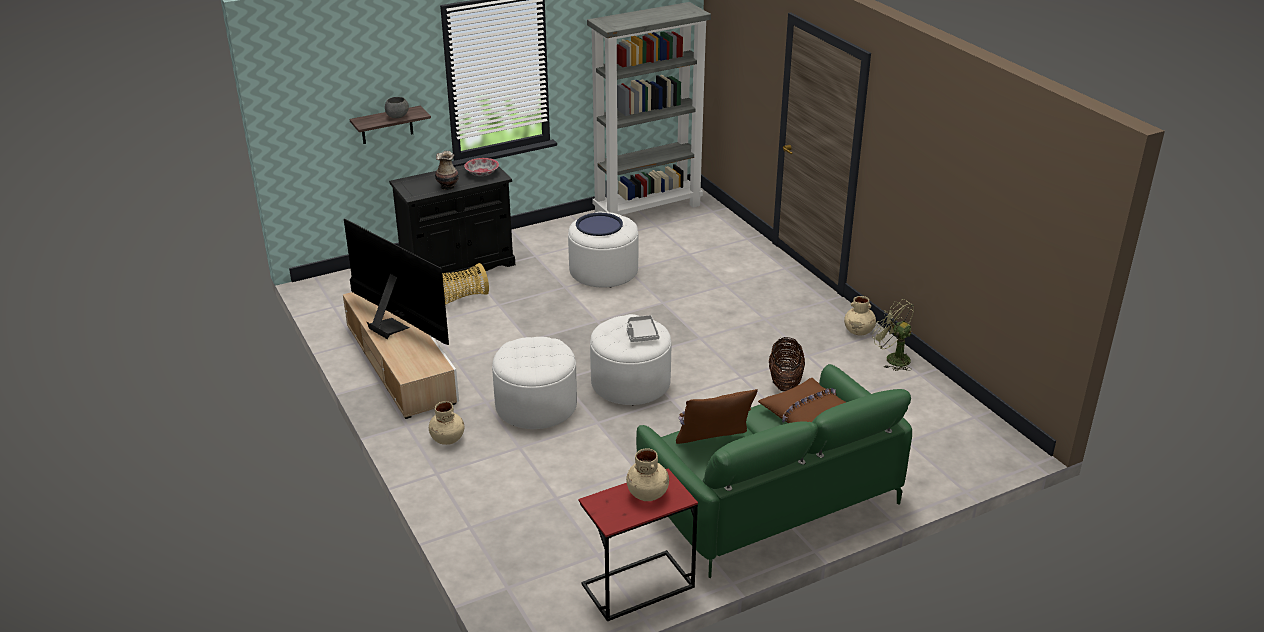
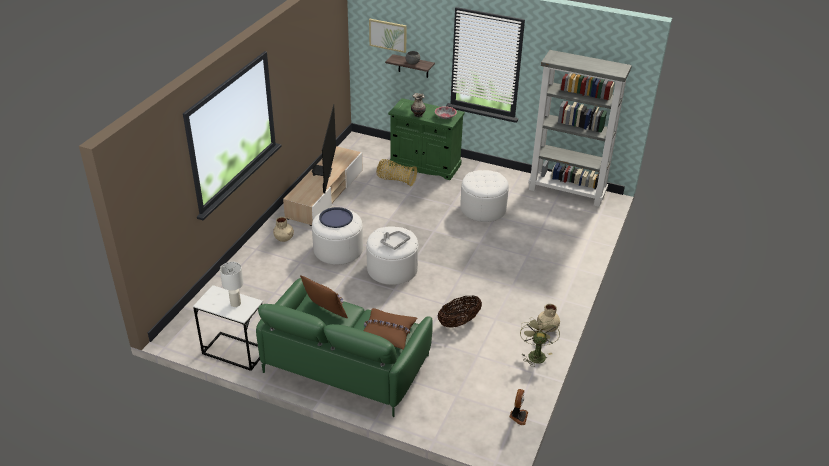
camera: 50 degrees right, 5 degrees up
black cabinet [389,165,515,281] -> green cabinet [388,98,465,180]
blue tray [576,213,623,236] -> blue tray moved to [319,207,353,228]
red side table [578,468,698,622] -> white side table [193,285,263,371]
beige vase [626,448,669,501] -> white table lamp [220,262,243,307]
none -> picture [369,19,407,53]
none -> fan [509,389,528,425]

